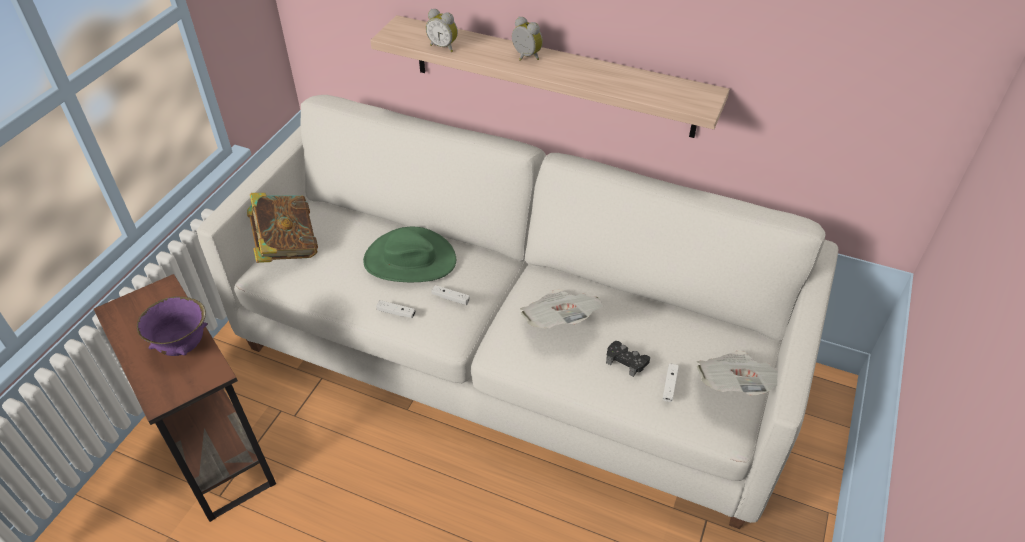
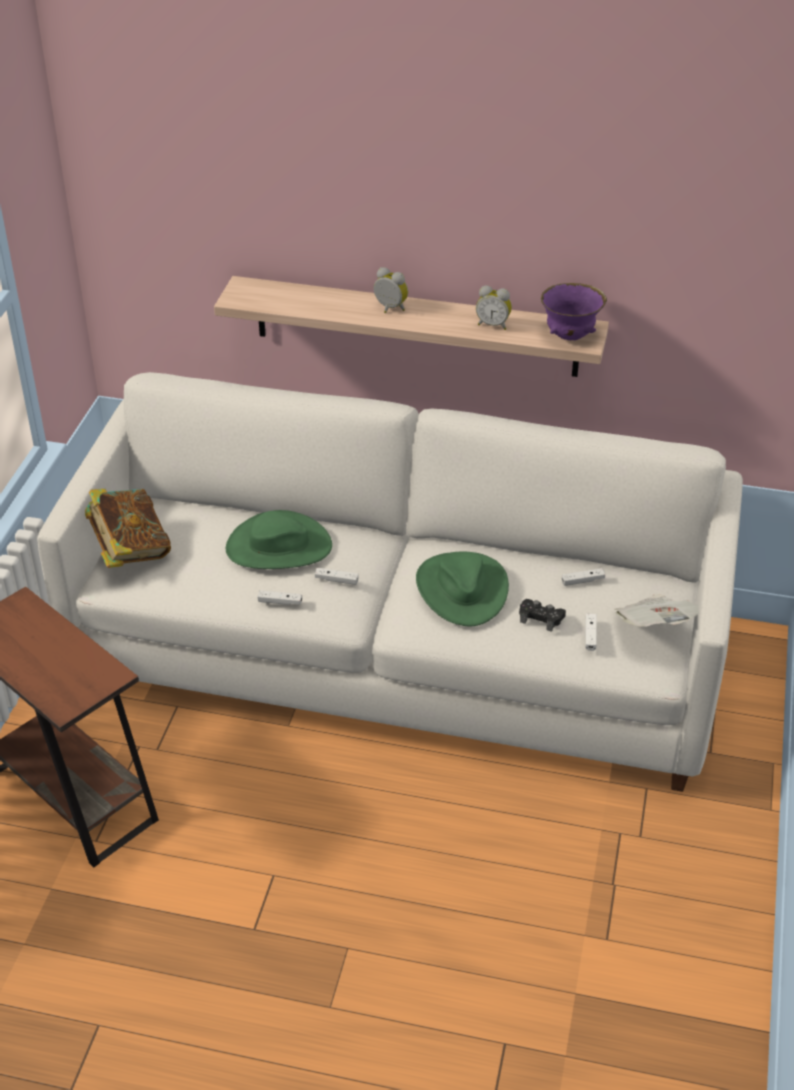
camera: 10 degrees left, 5 degrees down
purple bowl [137,296,208,356] -> purple bowl moved to [541,283,607,340]
alarm clock [426,9,458,52] -> alarm clock moved to [476,285,512,330]
newspaper [520,289,603,328] -> green hat [416,551,509,626]
none -> white game controller [562,568,605,586]

